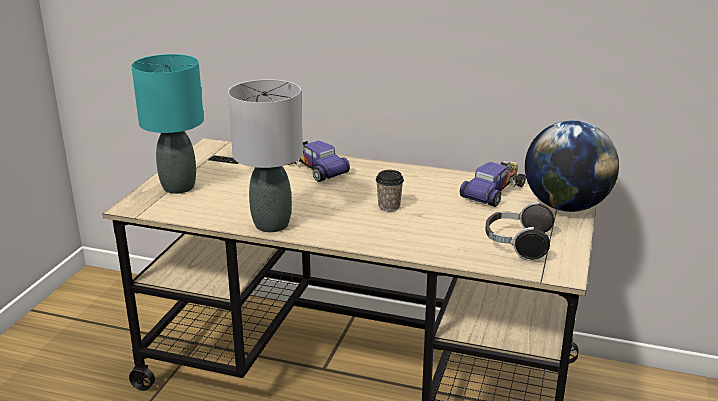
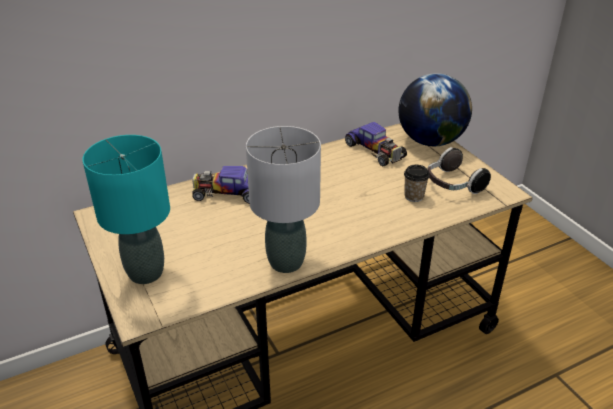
camera: 45 degrees left, 10 degrees up
cup [376,170,404,211] -> cup moved to [404,165,430,202]
toy car [460,160,526,207] -> toy car turned 150 degrees clockwise [345,122,407,166]

